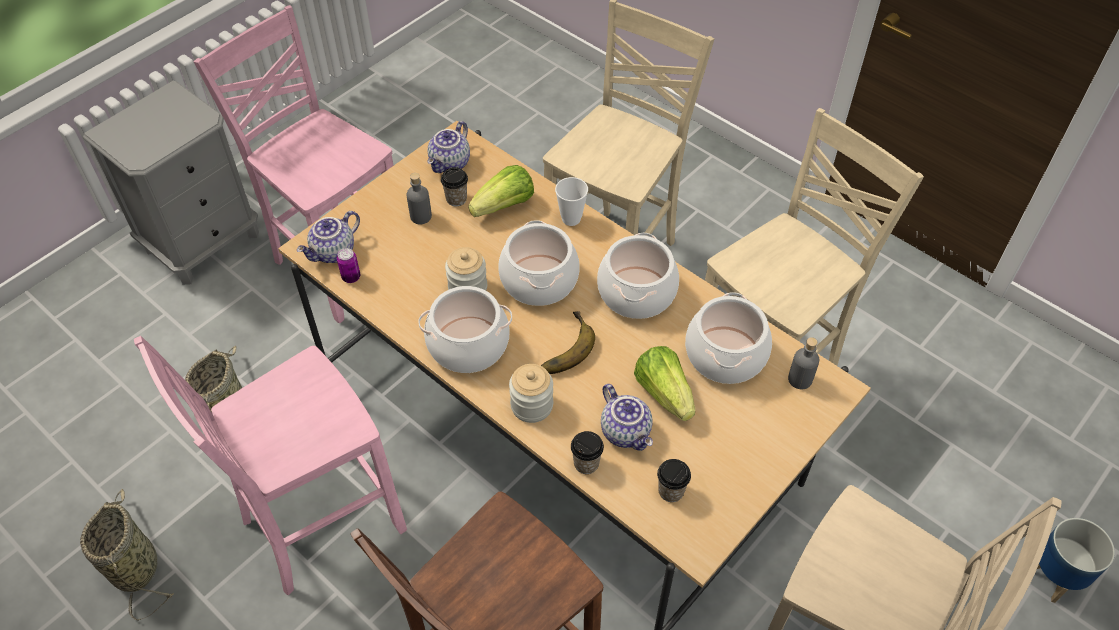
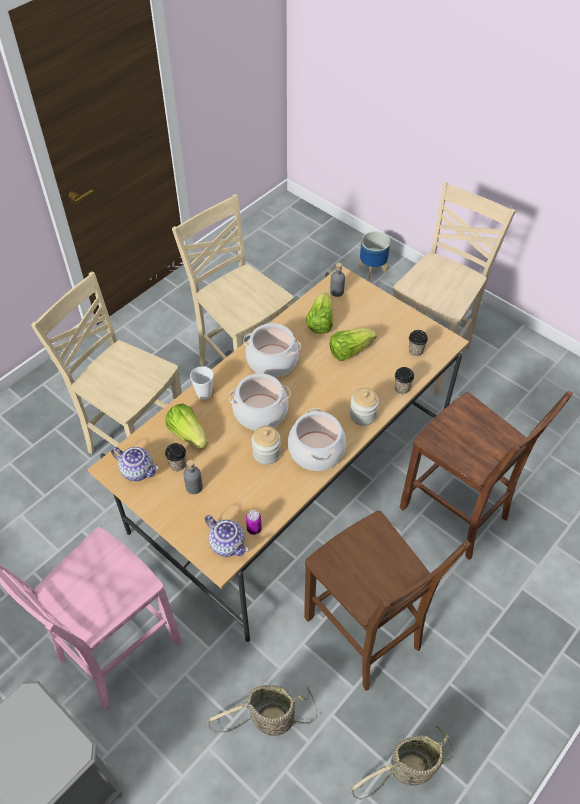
camera: 90 degrees left, 0 degrees up
pink chair [134,336,407,595] -> brown chair [304,511,471,691]
banana [541,311,595,374] -> none
teapot [601,384,653,451] -> none
cooking pot [685,292,772,384] -> lettuce [306,292,333,334]

